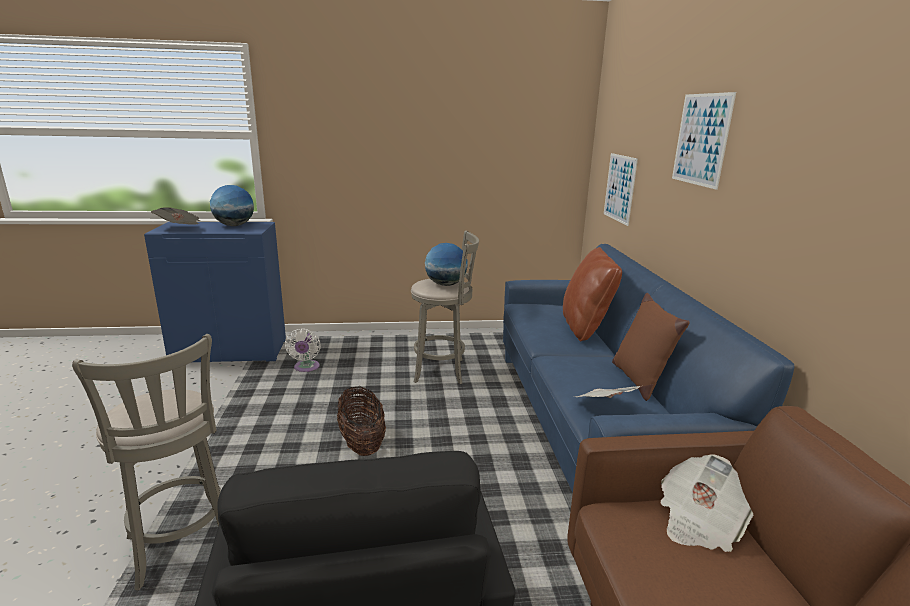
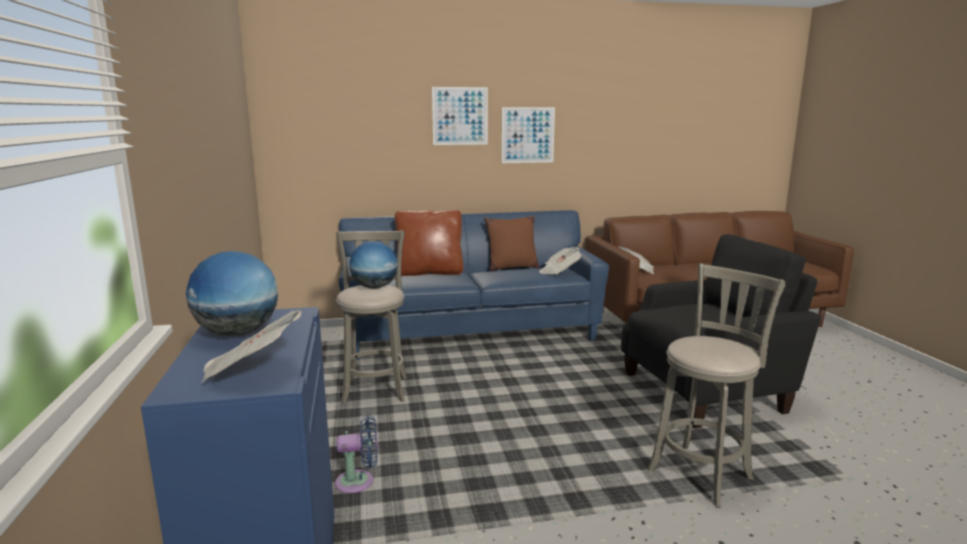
camera: 95 degrees left, 5 degrees down
white fan [285,329,321,372] -> blue fan [335,415,378,493]
basket [337,386,386,456] -> none
picture [604,153,638,226] -> picture moved to [501,107,555,163]

